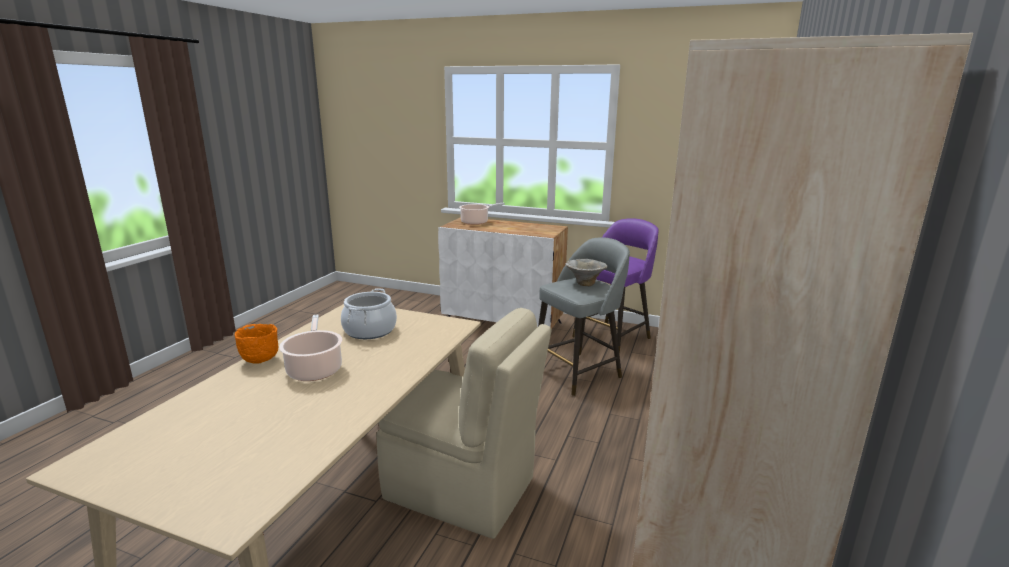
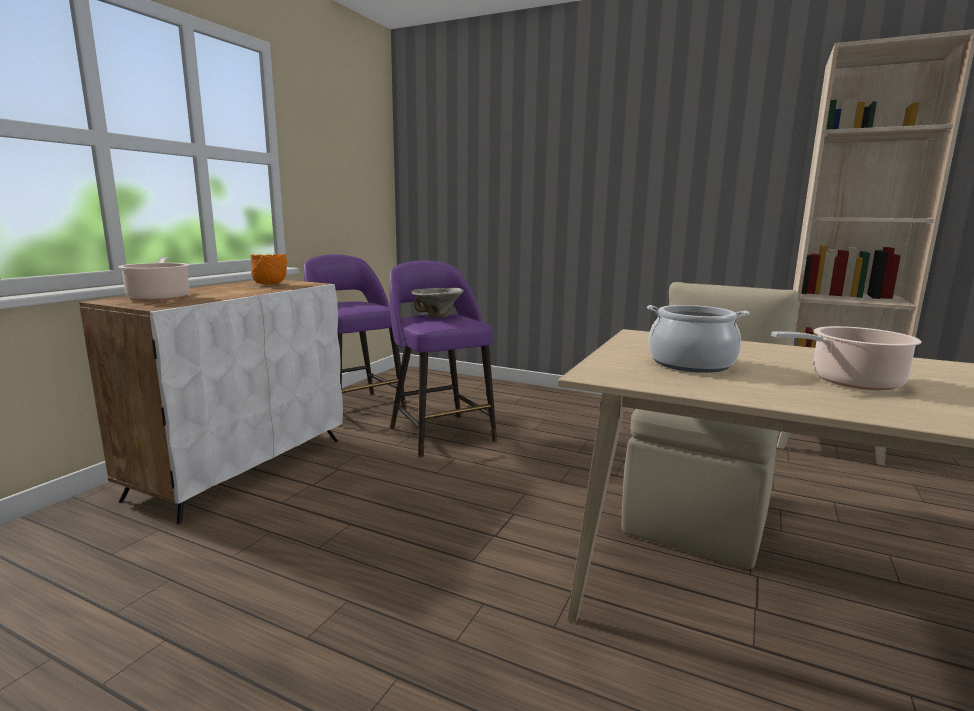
camera: 85 degrees left, 5 degrees down
orange bowl [234,324,279,364] -> orange bowl moved to [251,254,287,285]
grey stool [538,237,630,396] -> purple stool [389,261,497,457]

